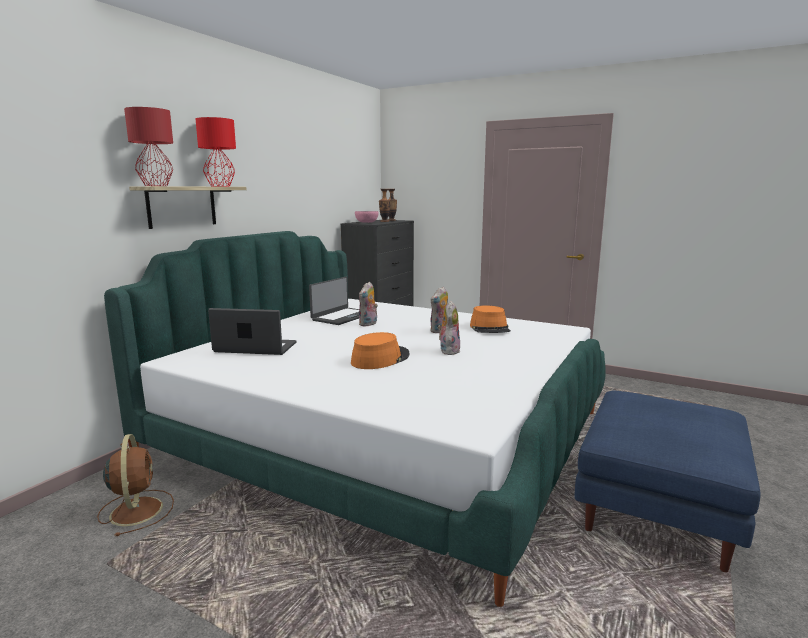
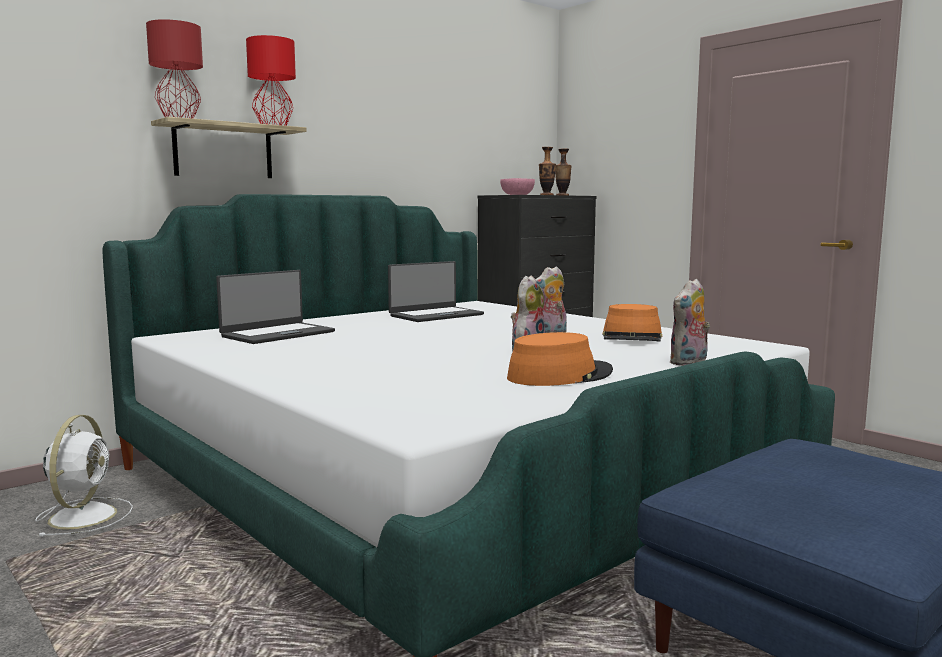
camera: 20 degrees right, 5 degrees down
brown fan [97,434,174,536] -> white fan [35,415,133,537]
laptop [208,308,296,355] -> laptop turned 105 degrees clockwise [216,270,335,344]
orange hat [351,332,410,369] -> orange hat moved to [507,332,613,386]
plush toy [359,282,378,327] -> plush toy moved to [670,279,710,366]

